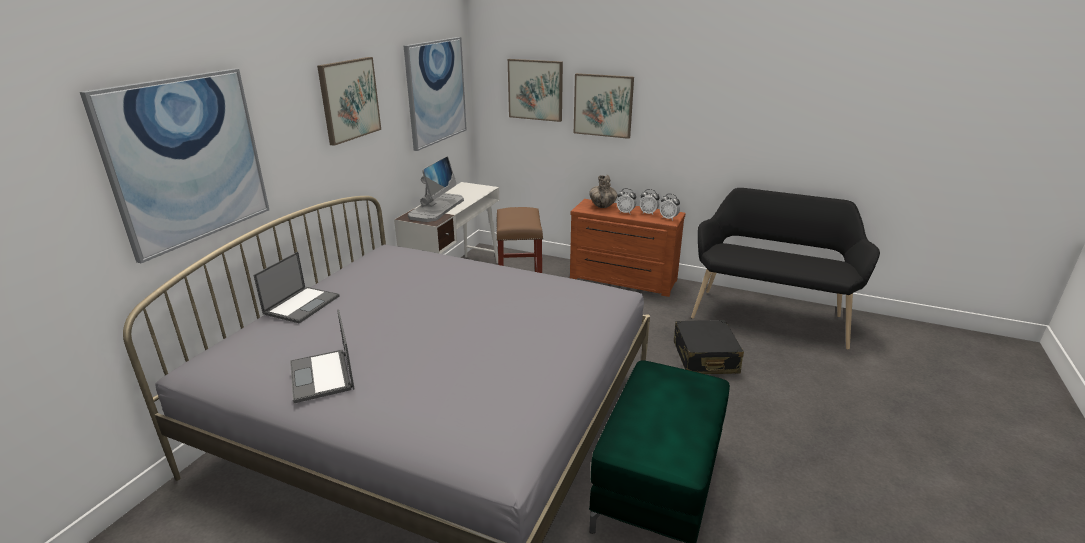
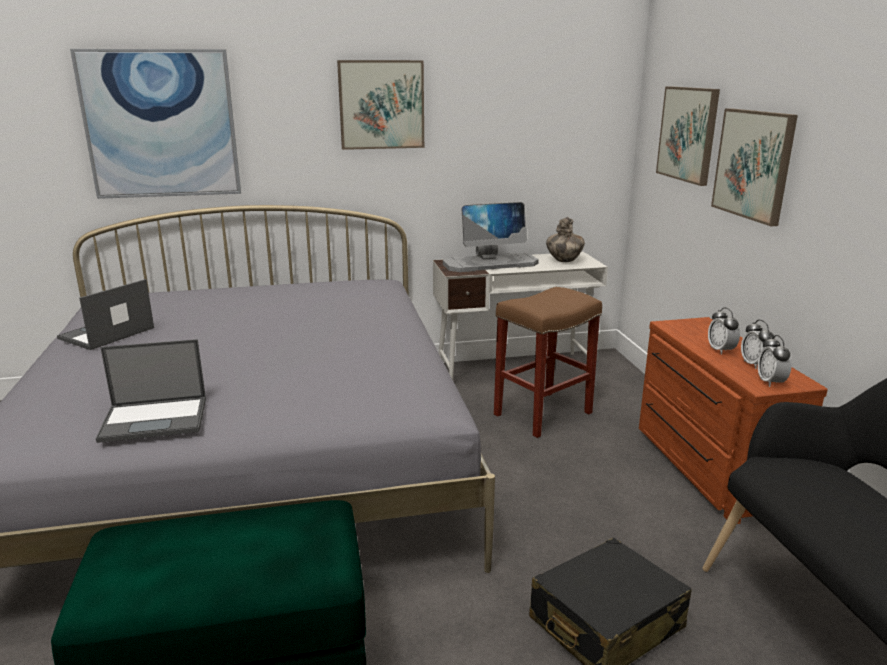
camera: 55 degrees right, 5 degrees down
laptop [253,252,340,323] -> laptop moved to [95,339,206,443]
picture [404,37,467,151] -> none
vase [589,175,617,208] -> vase moved to [546,217,585,262]

